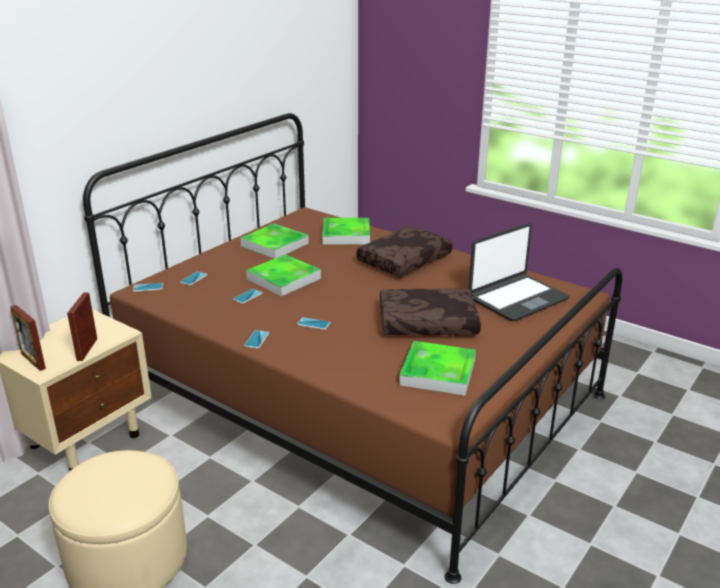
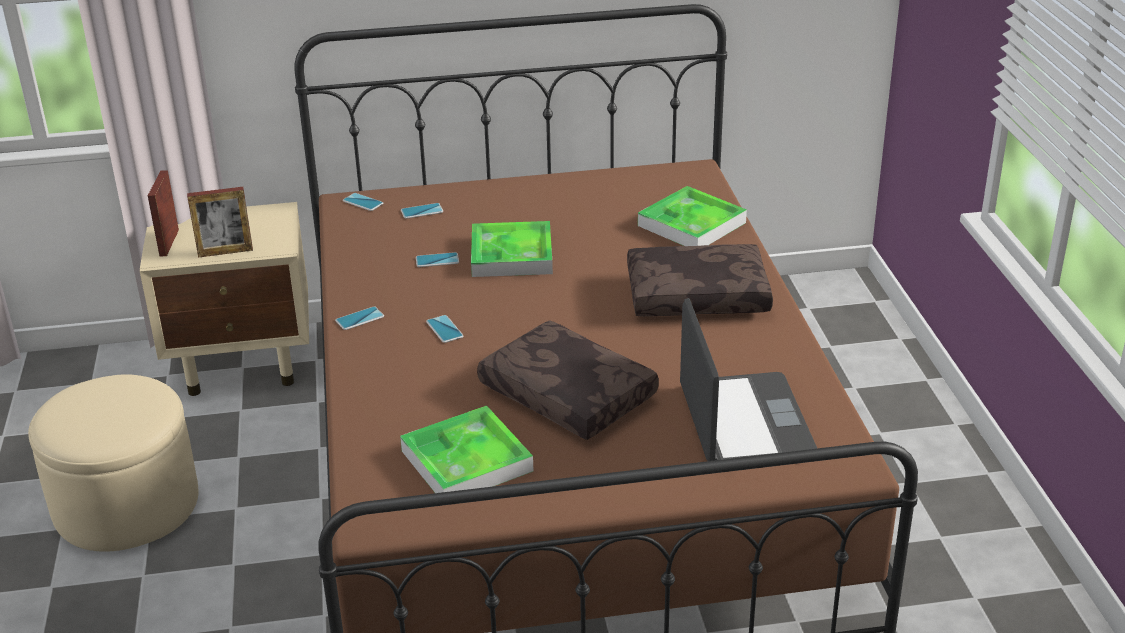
camera: 45 degrees right, 5 degrees up
picture frame [67,293,97,361] -> picture frame turned 150 degrees counterclockwise [187,187,253,258]
tray [240,224,309,259] -> none
laptop [469,223,569,321] -> laptop turned 105 degrees counterclockwise [680,298,817,461]

